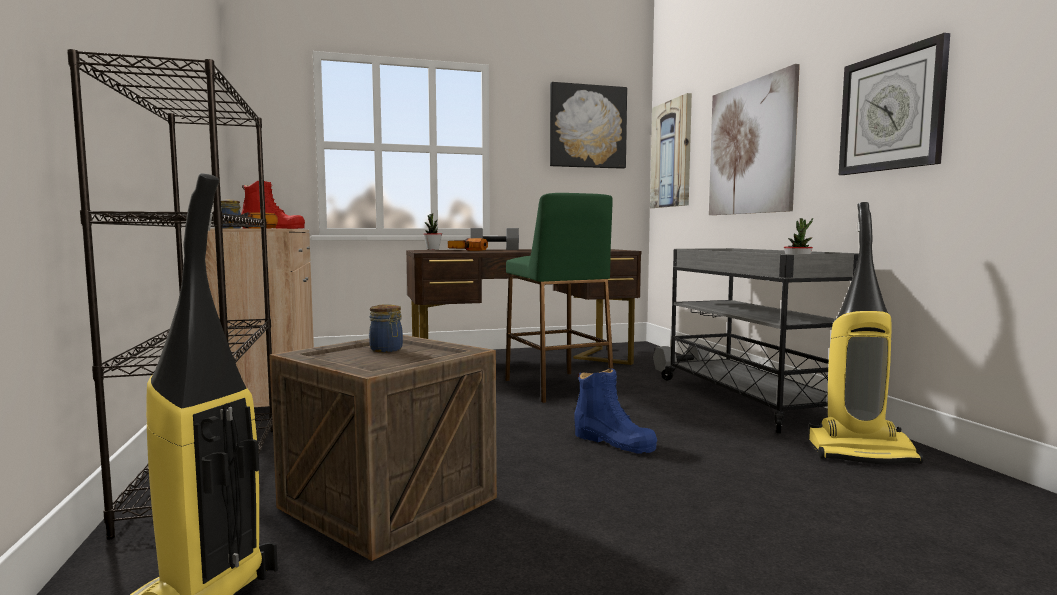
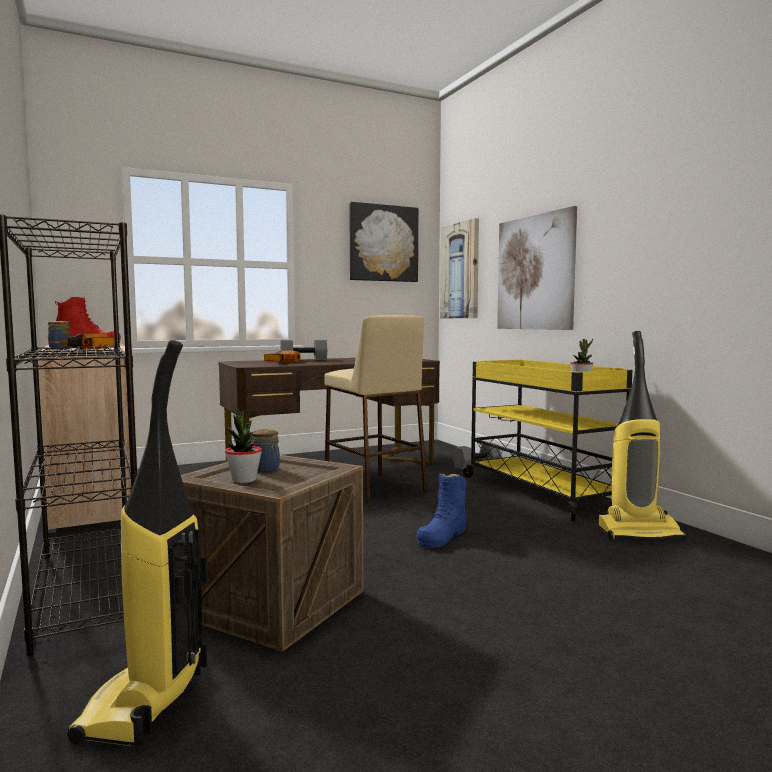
camera: 10 degrees left, 0 degrees up
potted plant [424,214,442,250] -> potted plant moved to [225,409,262,483]
green stool [505,193,613,403] -> beige stool [324,315,427,504]
blue boot [574,368,657,454] -> blue boot turned 90 degrees clockwise [416,473,467,548]
grey cart [661,248,859,434] -> yellow cart [463,360,632,521]
wall clock [839,33,950,175] -> none

